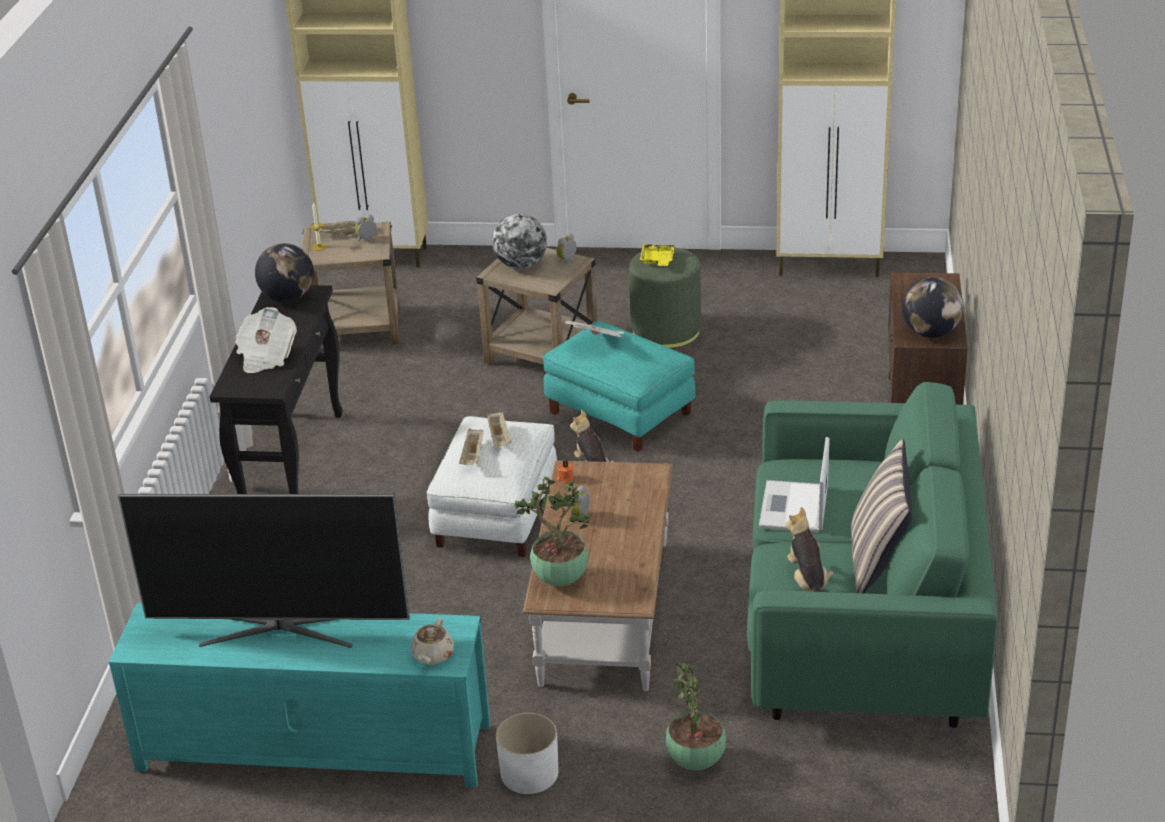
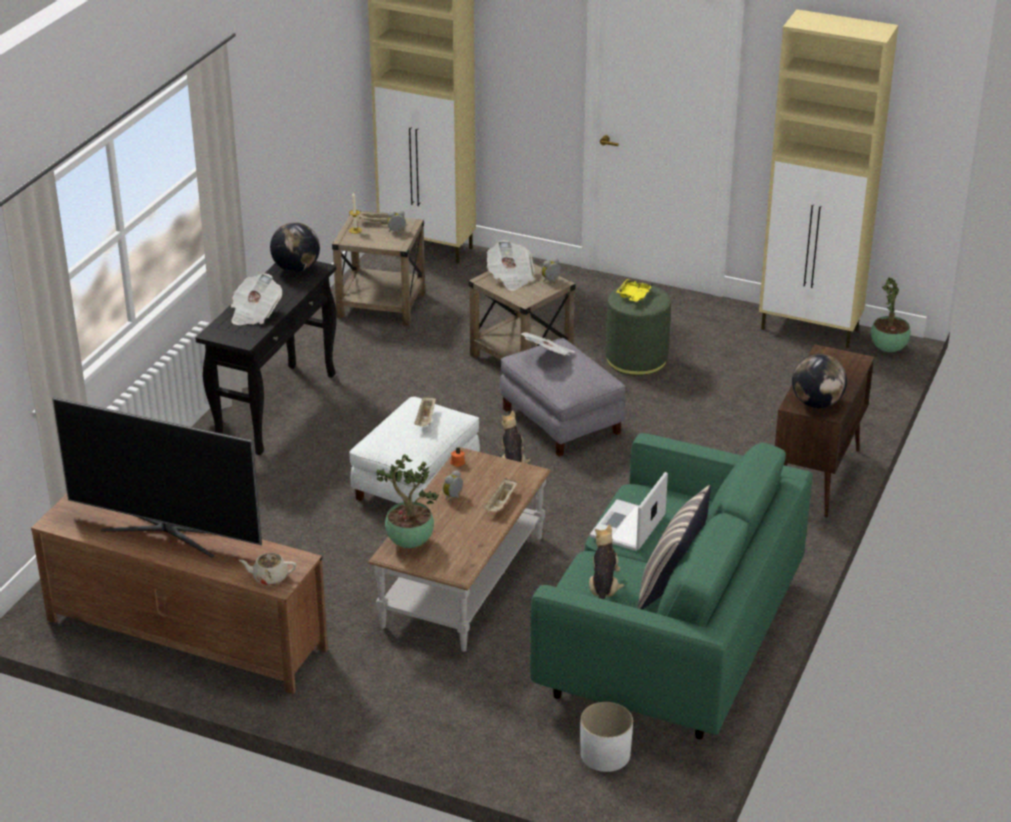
camera: 15 degrees right, 0 degrees up
turquoise tv stand [109,603,491,788] -> brown tv stand [31,494,328,694]
beige teapot [411,618,454,665] -> beige teapot turned 60 degrees clockwise [239,552,296,585]
beige tray [459,428,484,465] -> beige tray moved to [484,478,517,512]
globe [492,214,547,269] -> newspaper [486,240,534,291]
white planter [496,713,558,794] -> white planter moved to [580,702,633,772]
turquoise ottoman [543,321,696,452] -> grey ottoman [500,338,625,457]
potted plant [666,663,726,770] -> potted plant moved to [871,277,911,352]

